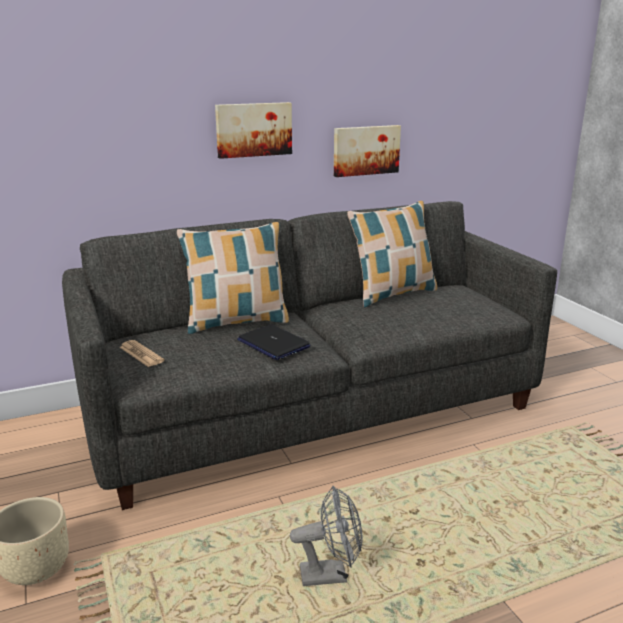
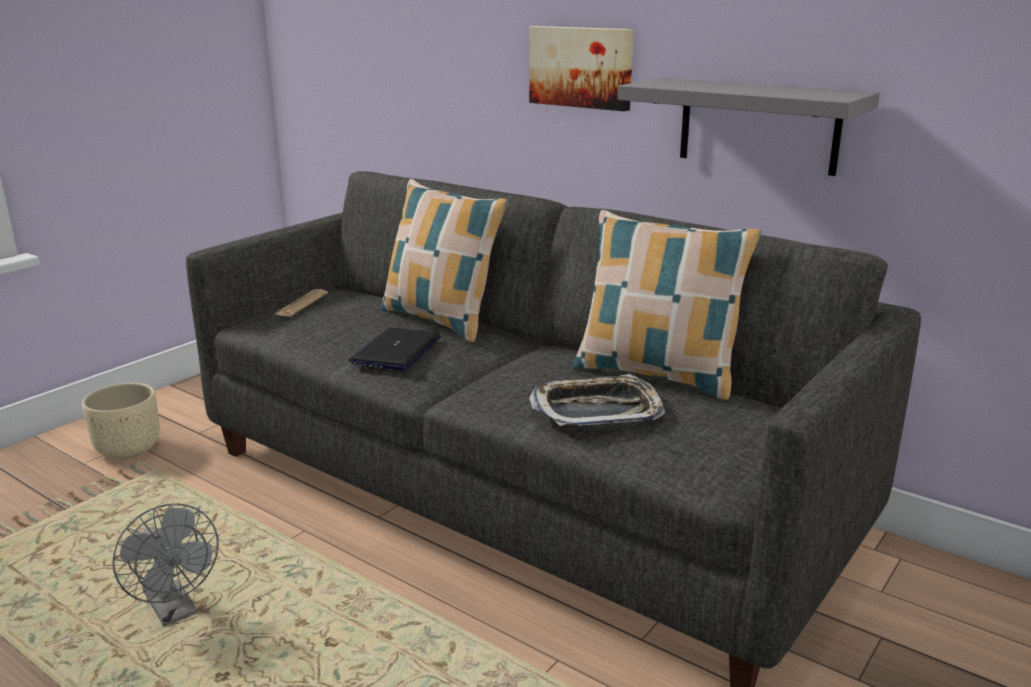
camera: 60 degrees right, 0 degrees up
picture [334,125,401,177] -> grey shelf [618,78,880,176]
none -> tray [529,374,665,426]

